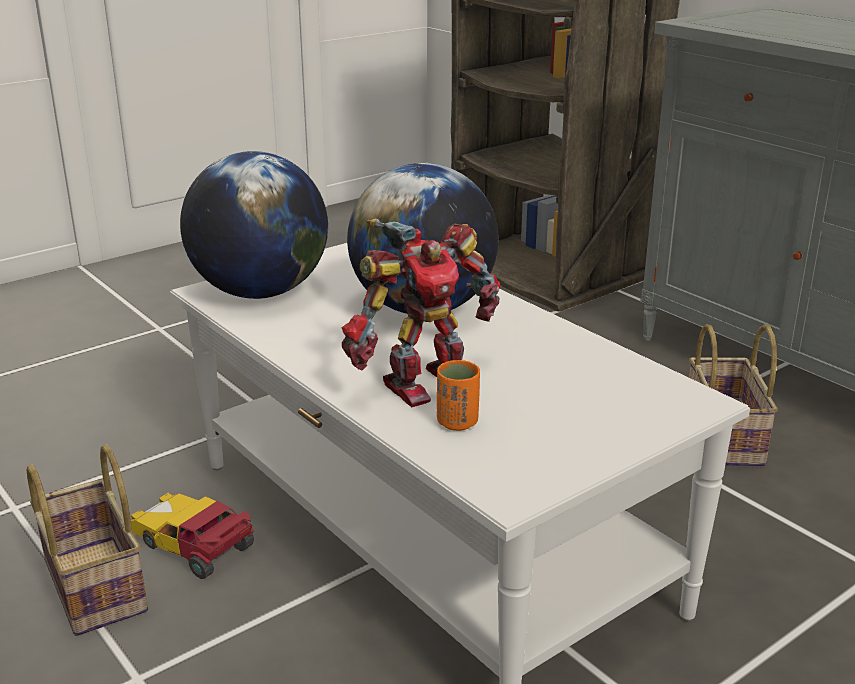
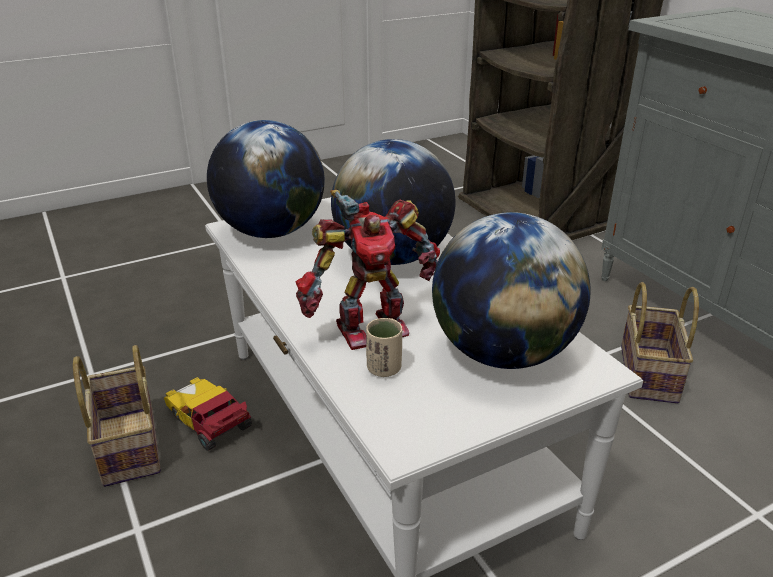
camera: 10 degrees right, 5 degrees up
orange cup [437,360,480,431] -> beige cup [366,318,402,377]
none -> globe [432,212,591,369]

